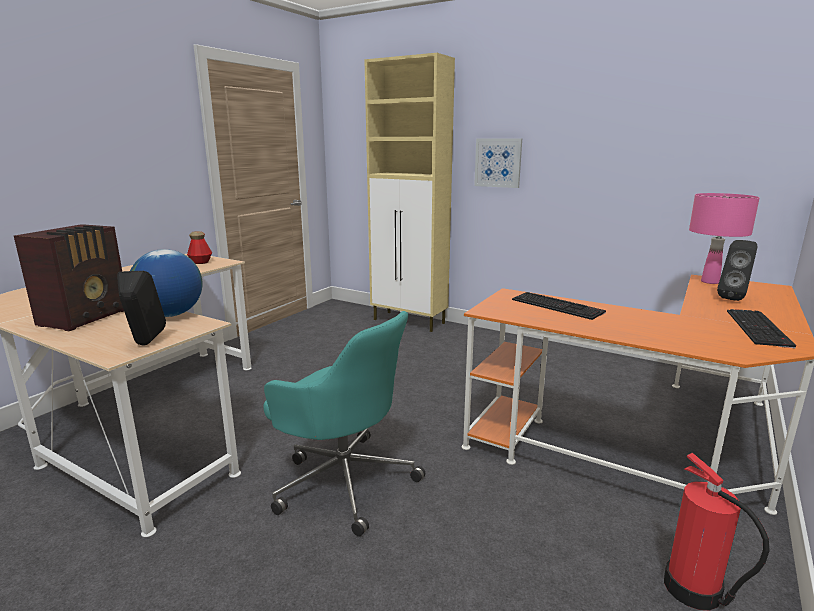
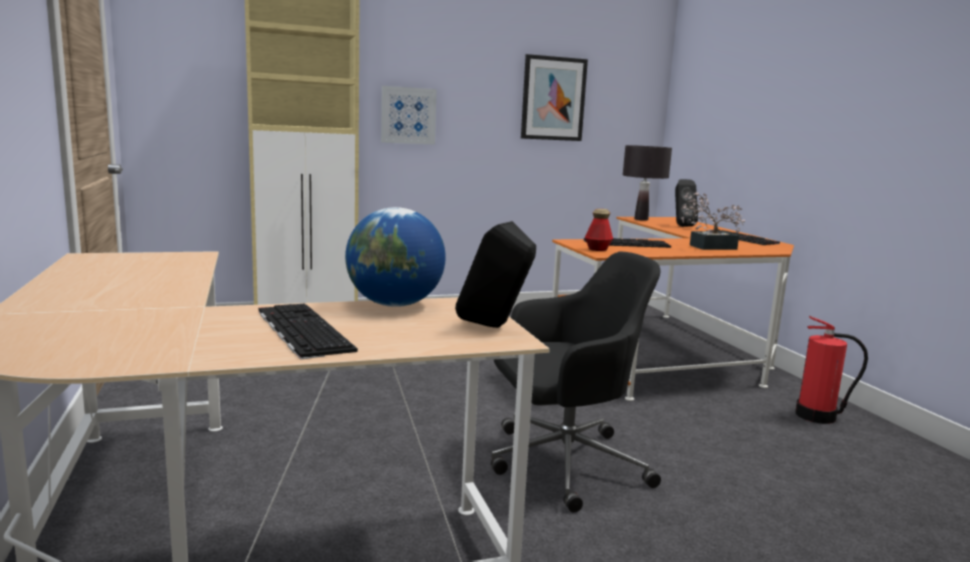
camera: 50 degrees left, 5 degrees down
radio [14,224,124,331] -> keyboard [259,303,358,360]
bottle [187,231,212,264] -> bottle moved to [585,209,613,251]
turquoise office chair [263,311,425,537] -> black office chair [491,252,661,513]
pink table lamp [689,193,760,284] -> black table lamp [623,145,672,221]
none -> picture [521,54,588,141]
none -> potted plant [681,192,745,250]

